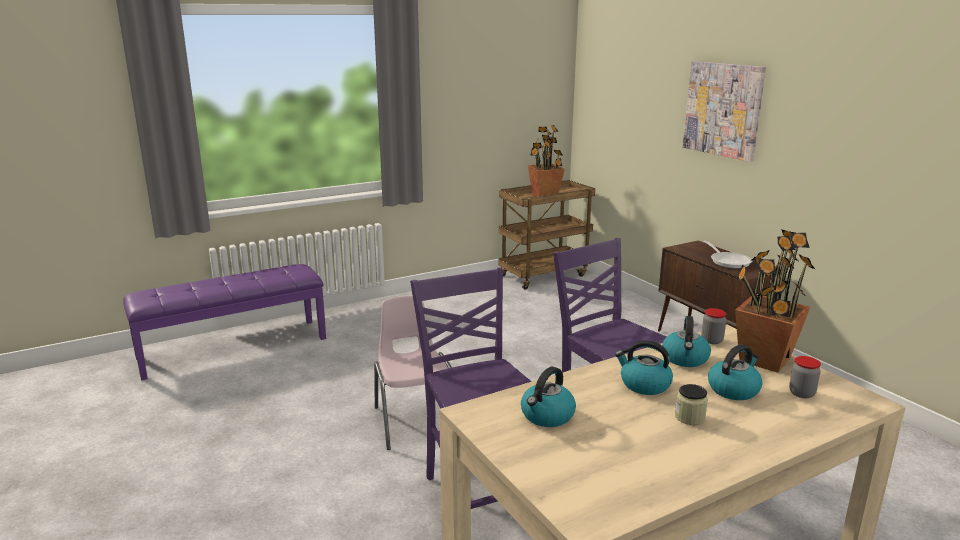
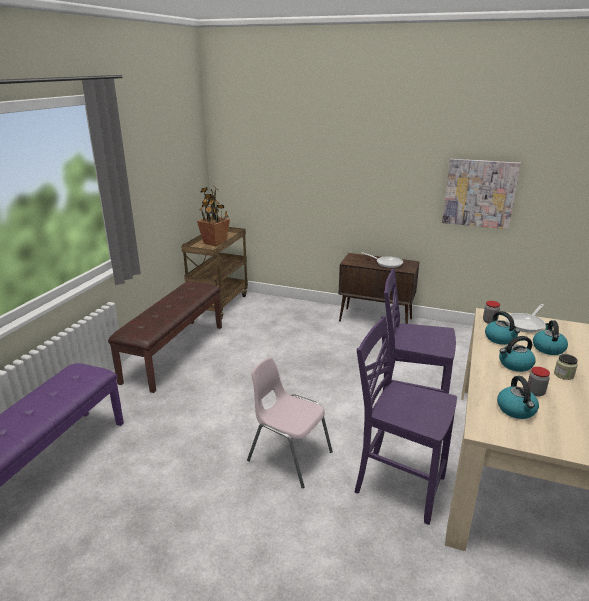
camera: 40 degrees left, 5 degrees up
picture [683,61,766,162] -> picture moved to [442,159,521,229]
potted plant [735,229,815,373] -> frying pan [506,304,546,332]
jar [789,356,821,398] -> jar moved to [528,367,550,397]
none -> brown bench [108,282,222,393]

